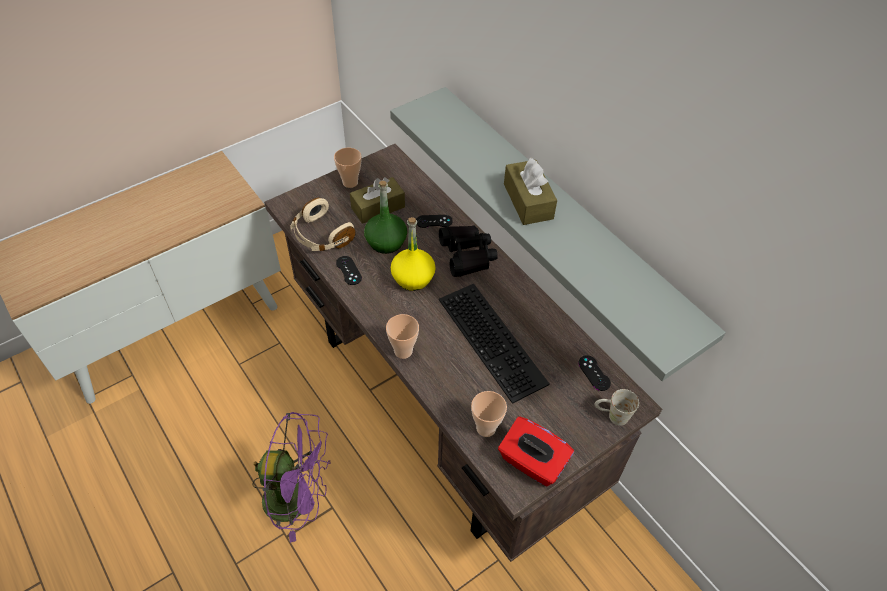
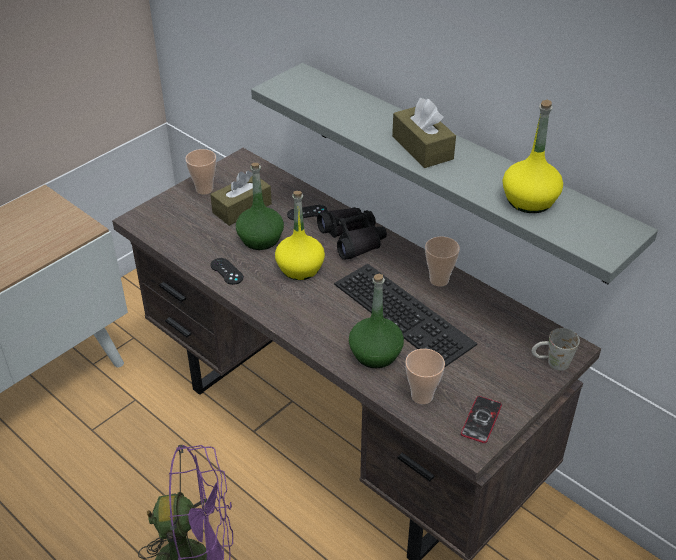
camera: 10 degrees left, 10 degrees down
beige headphones [290,197,356,251] -> none
cup [386,314,419,359] -> cup moved to [425,236,460,287]
red tissue box [498,416,574,487] -> phone [461,396,502,443]
black game controller [578,355,611,391] -> none
none -> green bottle [349,274,404,368]
none -> yellow bottle [503,100,563,213]

